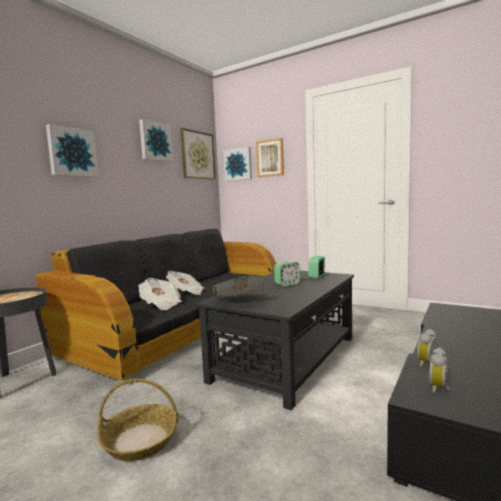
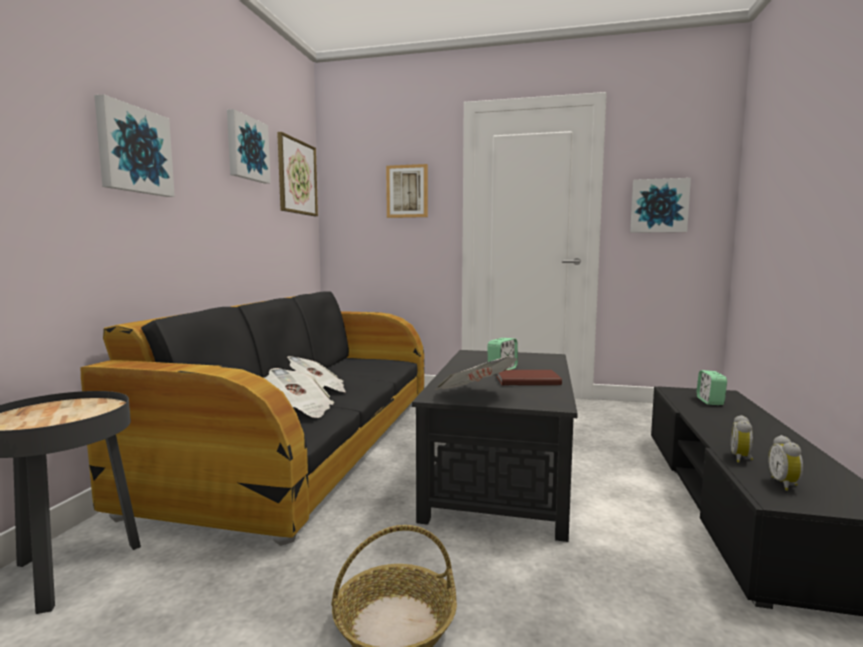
camera: 20 degrees left, 0 degrees up
picture [223,147,252,181] -> picture moved to [630,178,691,233]
alarm clock [308,256,325,279] -> alarm clock moved to [696,370,727,405]
none -> brown book [496,370,562,385]

